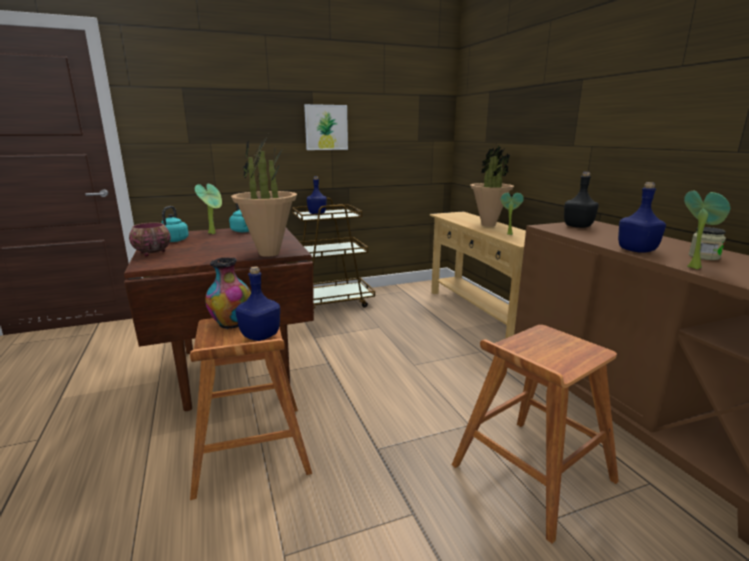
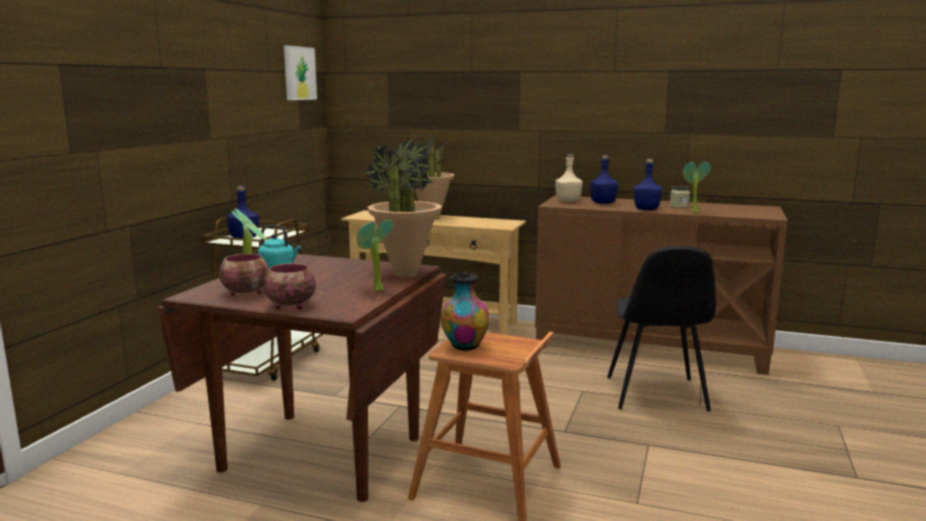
camera: 50 degrees left, 5 degrees down
turquoise kettle [161,206,189,242] -> bowl [219,254,269,296]
blue bottle [235,266,280,341] -> blue bottle moved to [590,155,618,204]
picture [304,104,348,150] -> picture moved to [284,45,317,100]
brown stool [452,325,619,544] -> black chair [607,246,716,411]
potted plant [501,192,524,235] -> potted plant moved to [356,220,394,291]
black bottle [564,172,599,228] -> beige bottle [555,154,583,202]

